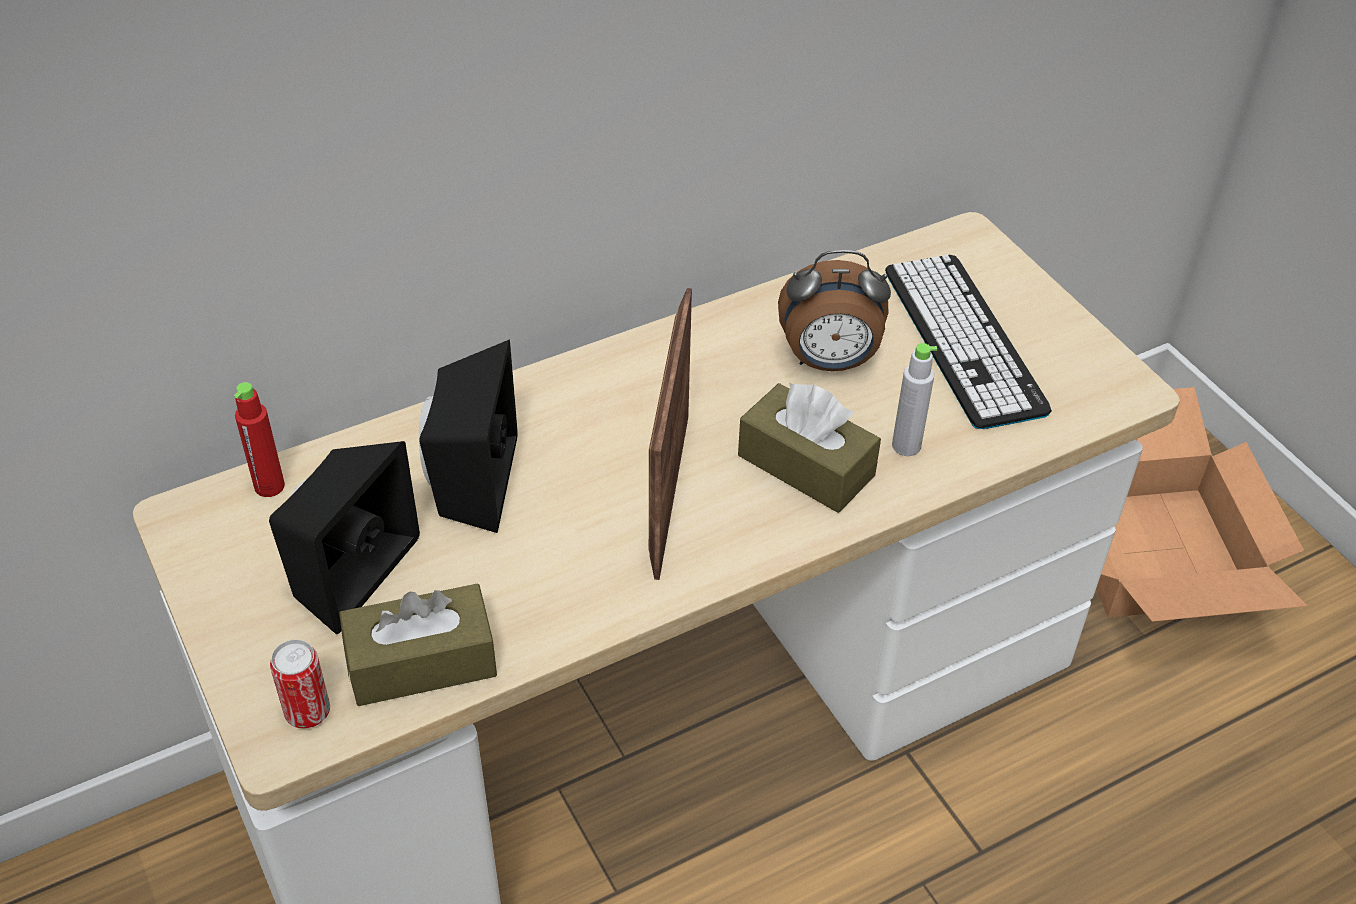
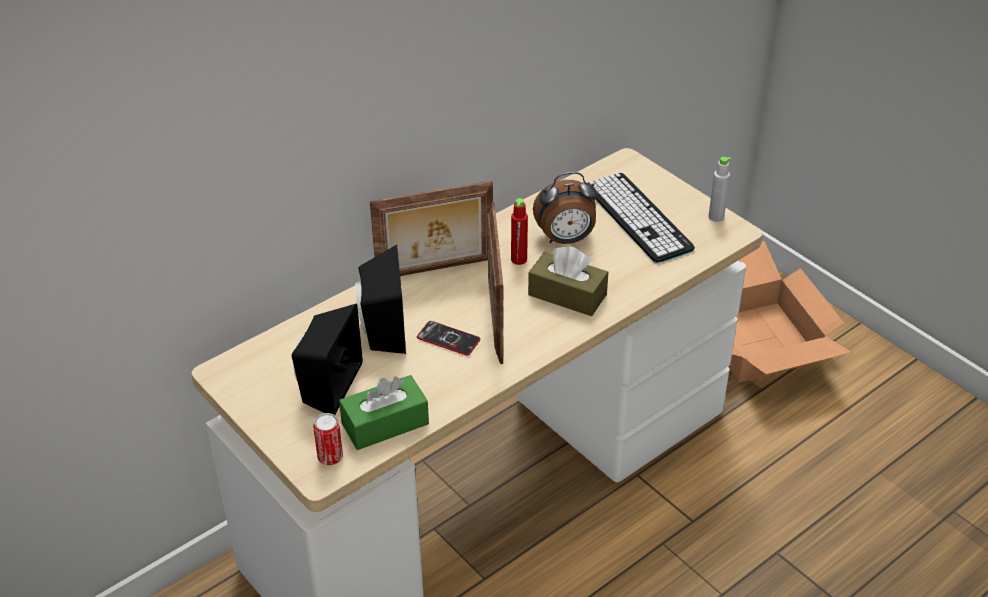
camera: 10 degrees left, 5 degrees down
red bottle [234,382,285,497] -> red bottle moved to [511,198,528,265]
brown tissue box [339,583,497,706] -> green tissue box [339,375,429,450]
grey bottle [892,343,937,456] -> grey bottle moved to [708,157,731,222]
none -> picture frame [370,181,493,276]
none -> phone [417,321,481,356]

